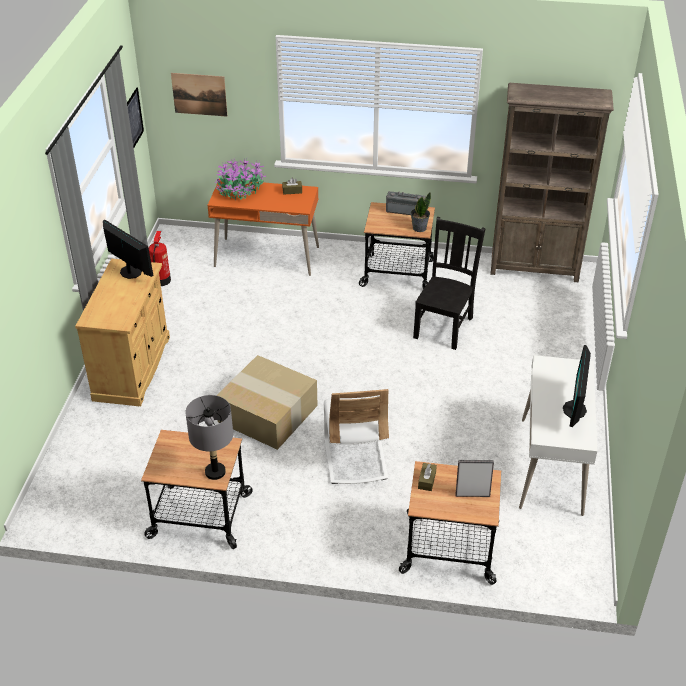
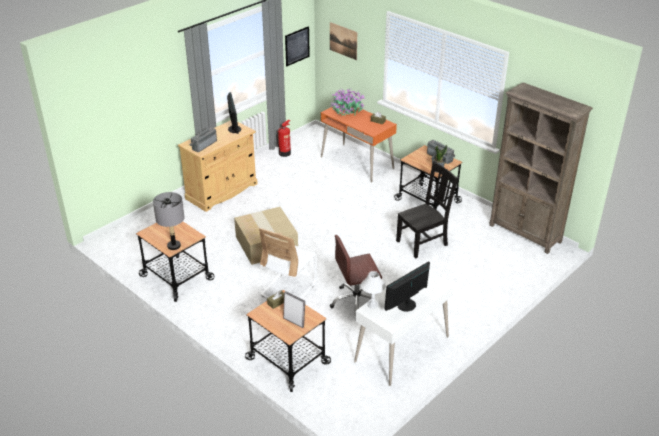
camera: 35 degrees right, 5 degrees down
none -> radio [189,127,217,152]
none -> brown office chair [330,235,382,320]
none -> white table lamp [361,271,386,309]

